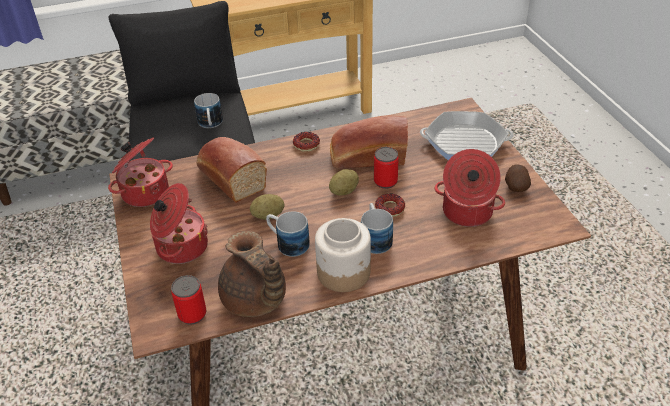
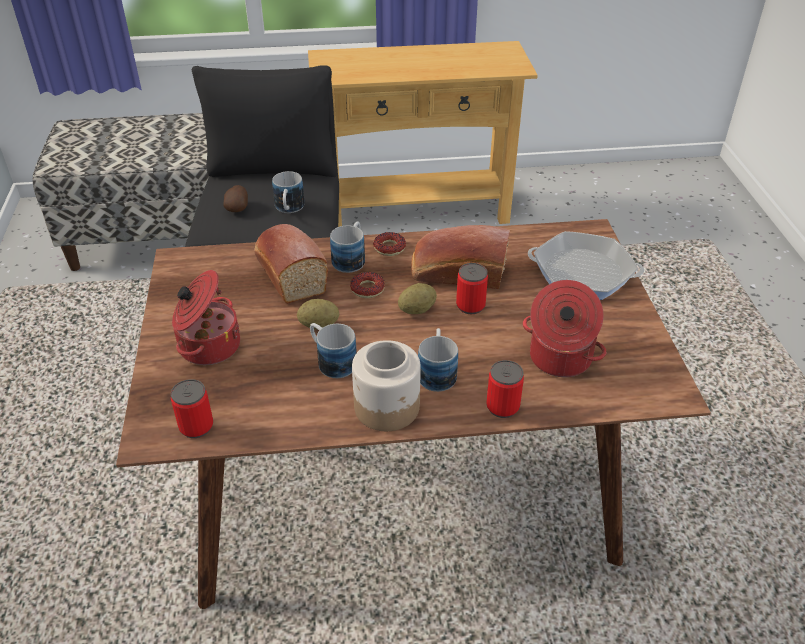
camera: 10 degrees right, 0 degrees up
cooking pot [108,137,173,207] -> none
brown teapot [218,231,286,317] -> none
donut [375,193,405,217] -> donut moved to [350,272,385,298]
potato [505,164,531,192] -> potato moved to [223,185,248,212]
none -> mug [330,222,365,273]
none -> can [486,360,524,418]

